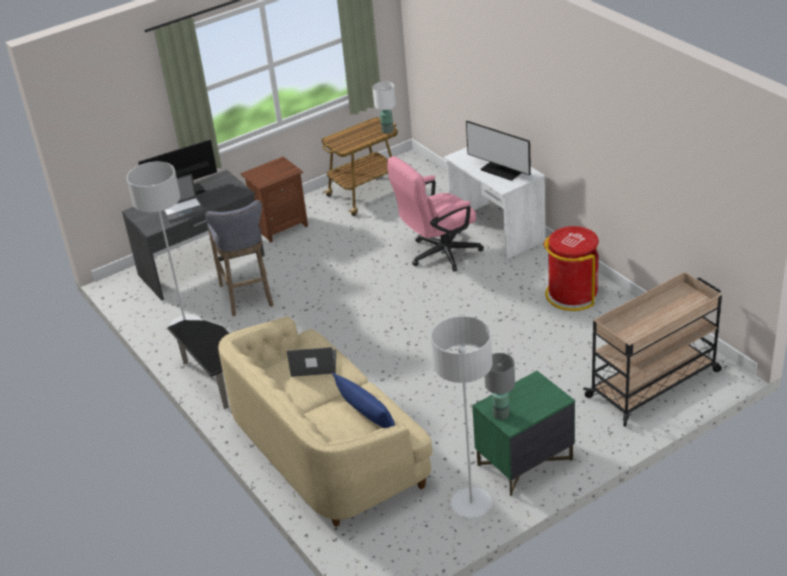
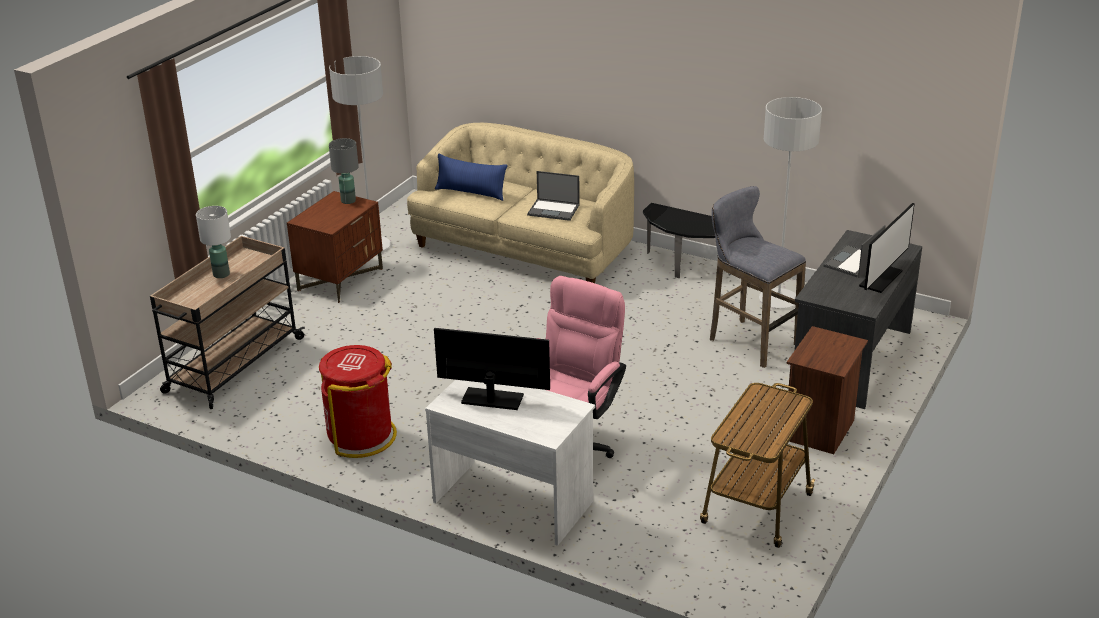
camera: 150 degrees right, 5 degrees down
laptop [287,347,336,377] -> laptop turned 45 degrees clockwise [527,171,580,221]
white table lamp [372,81,396,134] -> white table lamp moved to [196,206,231,278]
green nightstand [472,371,575,496] -> brown nightstand [287,191,383,303]

